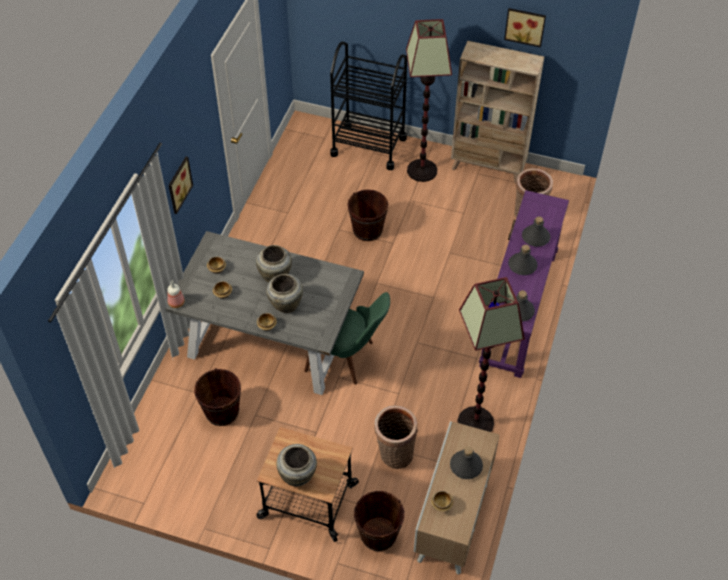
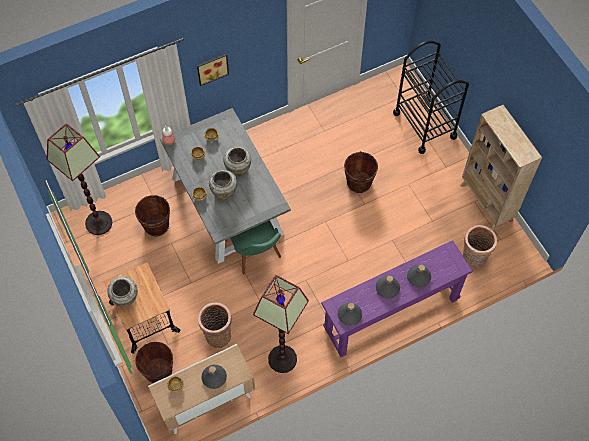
camera: 45 degrees right, 10 degrees up
floor lamp [406,19,452,182] -> floor lamp moved to [46,123,113,235]
picture [504,8,546,47] -> none

